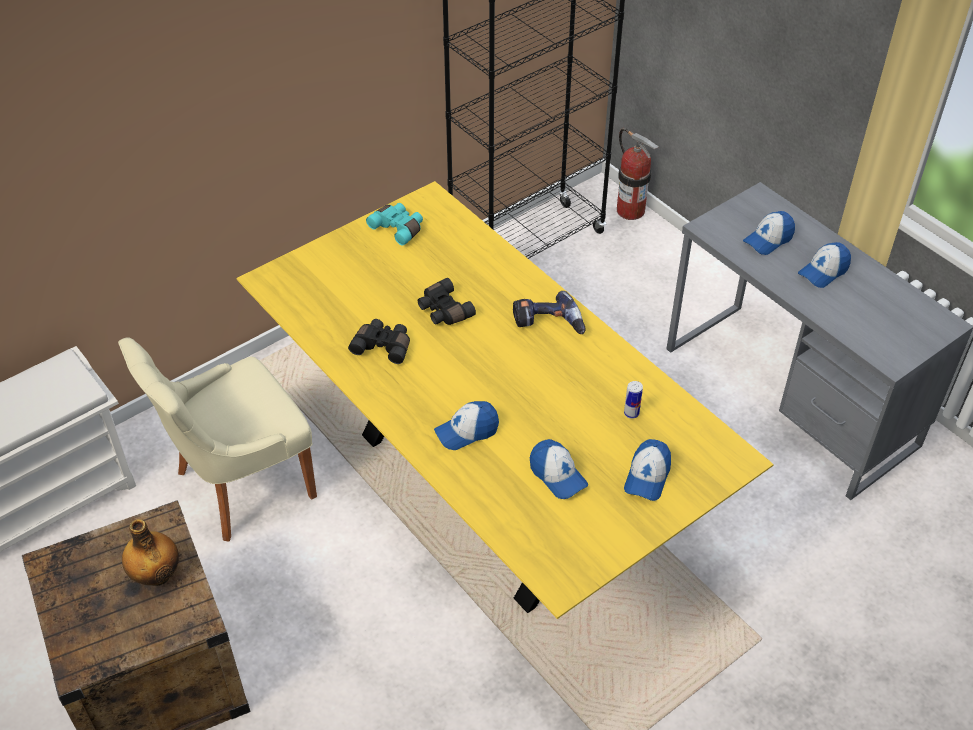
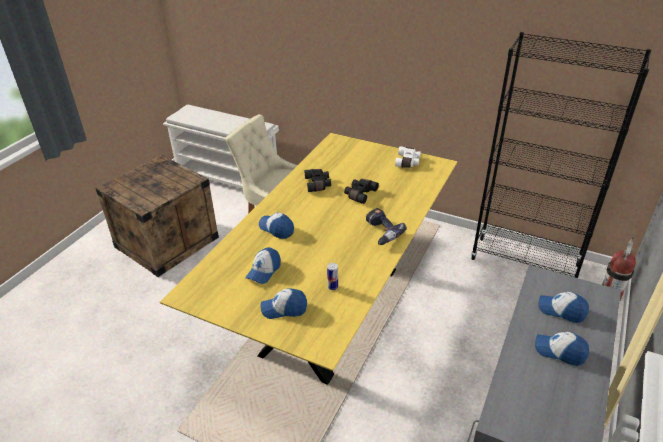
camera: 65 degrees right, 10 degrees down
bottle [122,519,179,586] -> none
turquoise binoculars [366,203,423,246] -> white binoculars [395,146,421,168]

